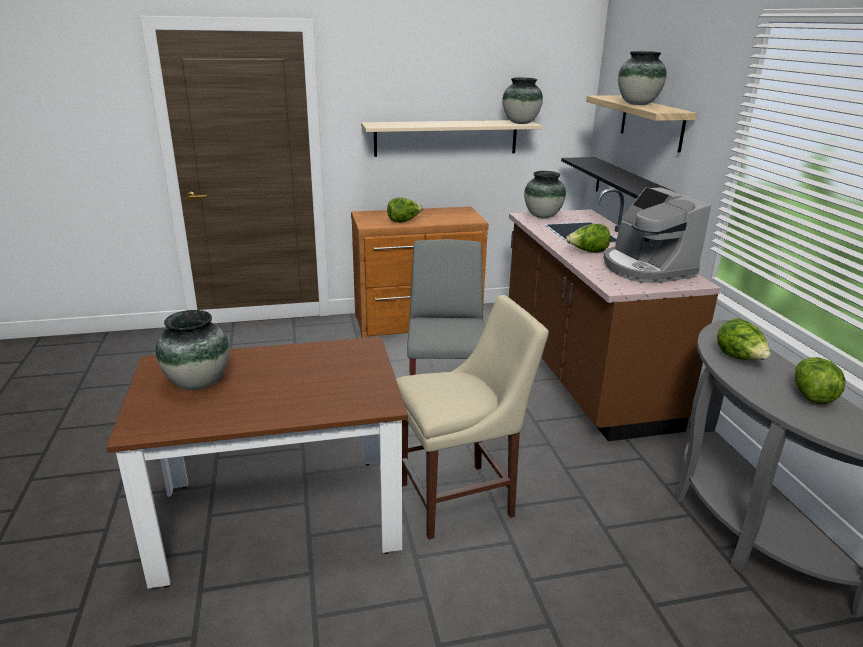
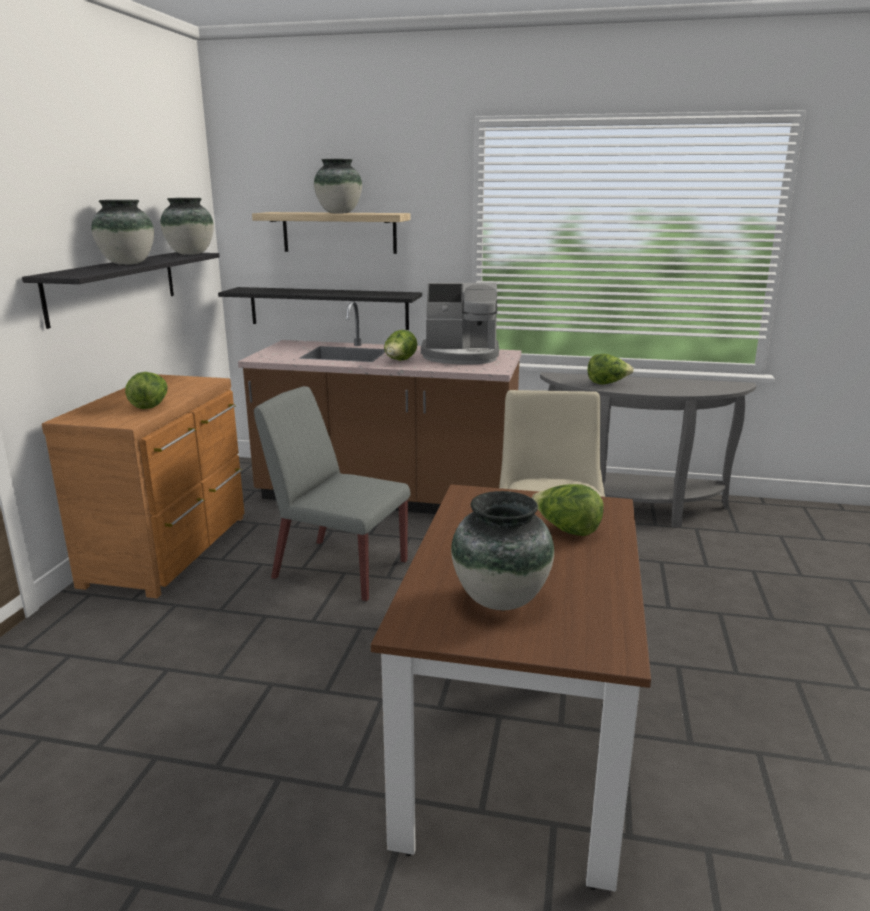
camera: 65 degrees left, 5 degrees down
beige shelf [361,120,542,157] -> black shelf [22,252,220,329]
vase [524,171,566,218] -> vase moved to [91,200,154,265]
lettuce [795,357,846,404] -> lettuce moved to [532,484,604,536]

